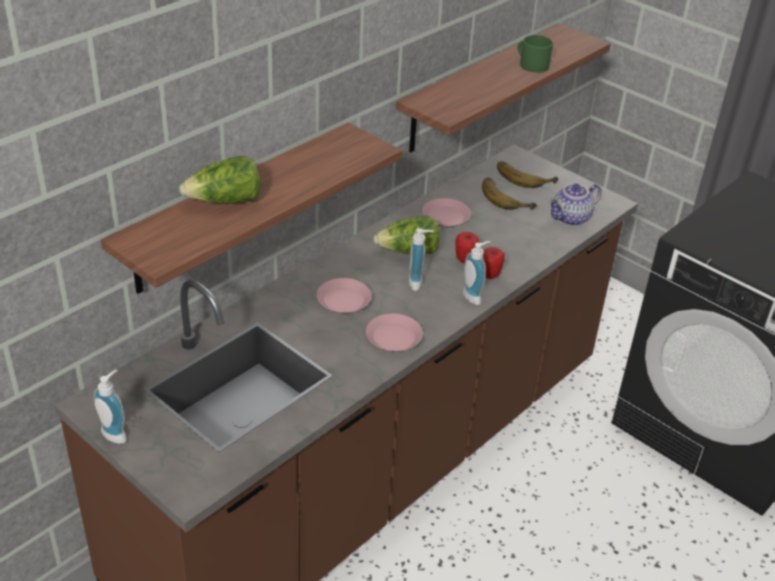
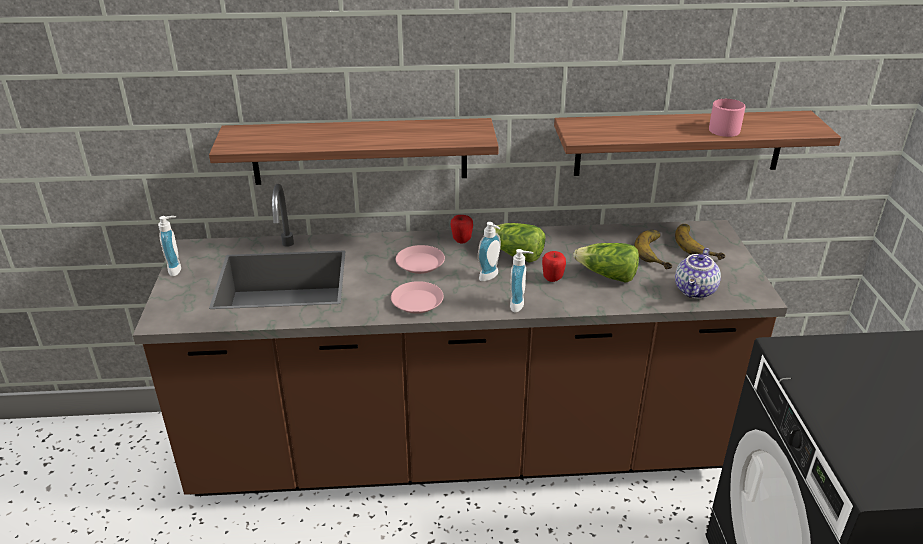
camera: 45 degrees right, 5 degrees down
lettuce [179,156,261,204] -> lettuce moved to [573,243,639,283]
pink plate [422,198,471,227] -> none
apple [483,247,505,279] -> apple moved to [451,215,473,243]
green mug [518,35,553,73] -> pink mug [709,99,746,137]
teapot [548,184,602,226] -> teapot turned 75 degrees counterclockwise [675,248,721,299]

